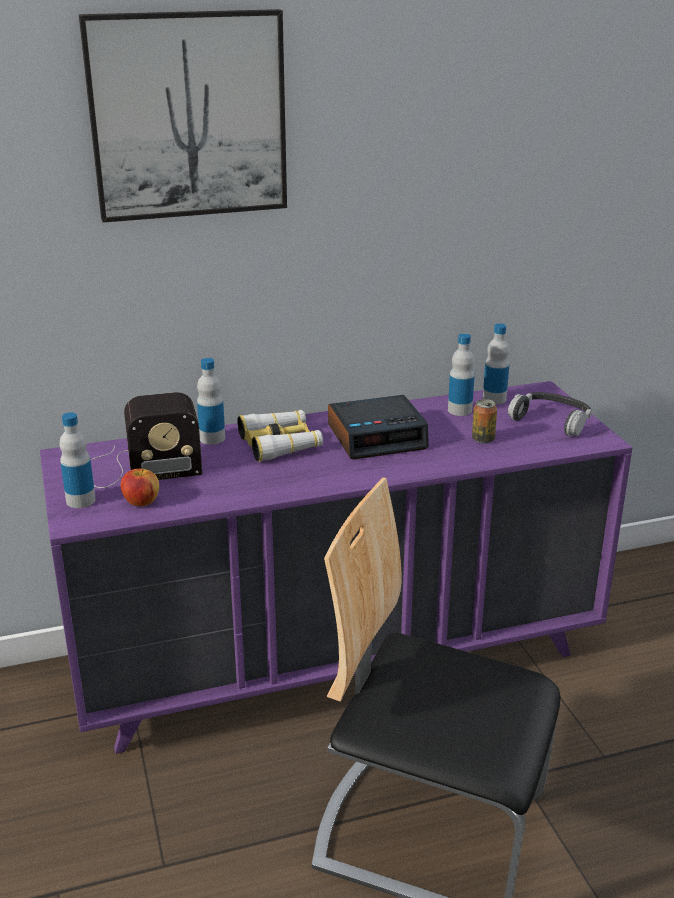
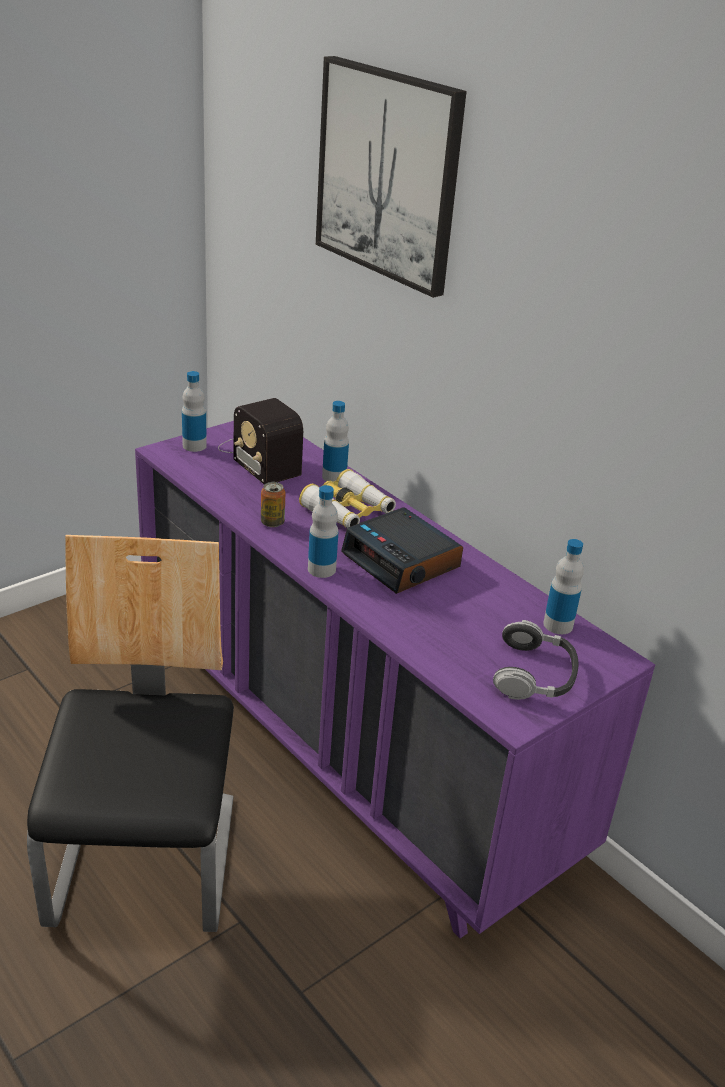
camera: 65 degrees right, 5 degrees up
apple [121,469,159,507] -> none
bottle [448,333,475,416] -> bottle moved to [308,485,339,578]
can [472,399,497,444] -> can moved to [261,482,285,527]

